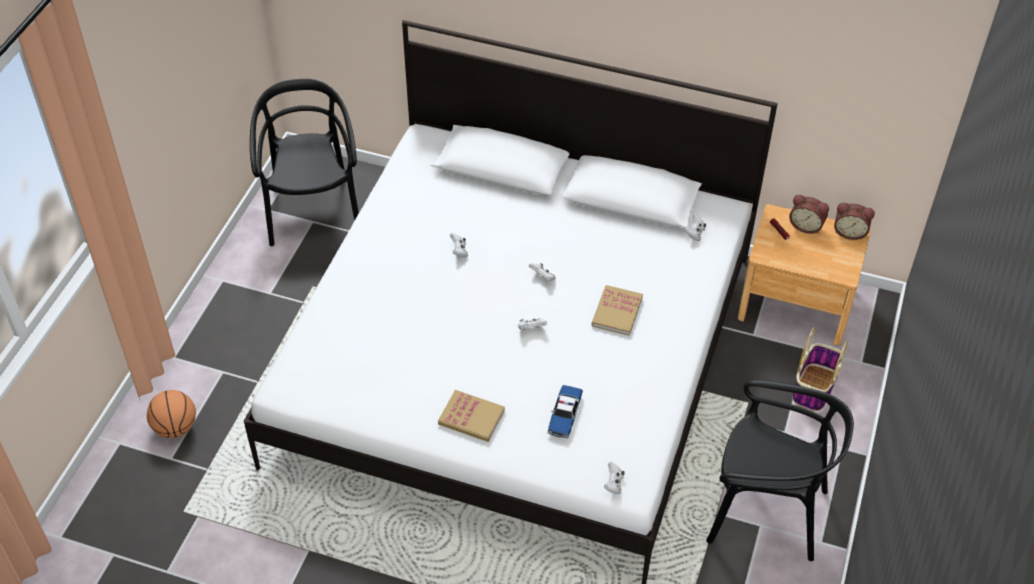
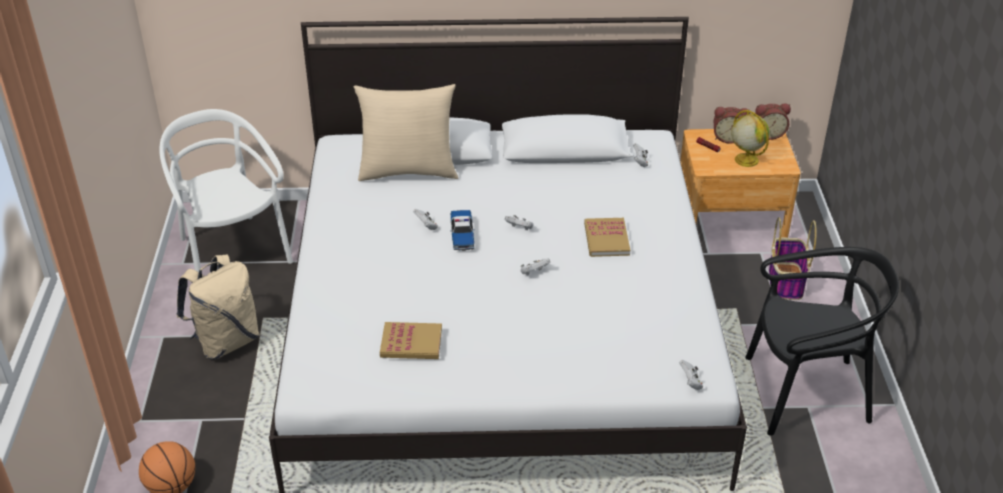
camera: 20 degrees left, 10 degrees down
black chair [250,79,359,246] -> white chair [159,109,293,272]
book [438,390,505,442] -> book moved to [380,322,442,359]
toy car [547,385,583,438] -> toy car moved to [450,210,475,251]
none -> beige backpack [176,254,259,359]
none -> beige pillow [354,84,458,181]
none -> globe [731,110,769,167]

